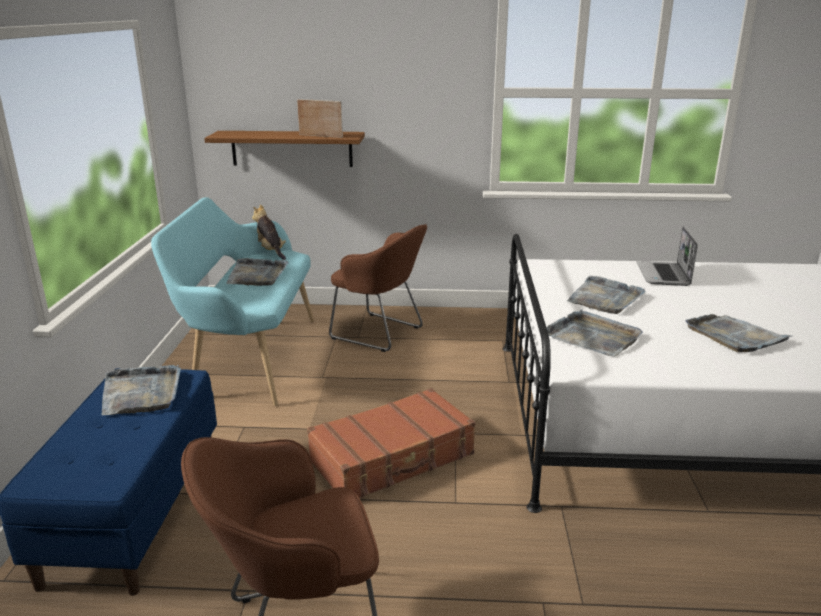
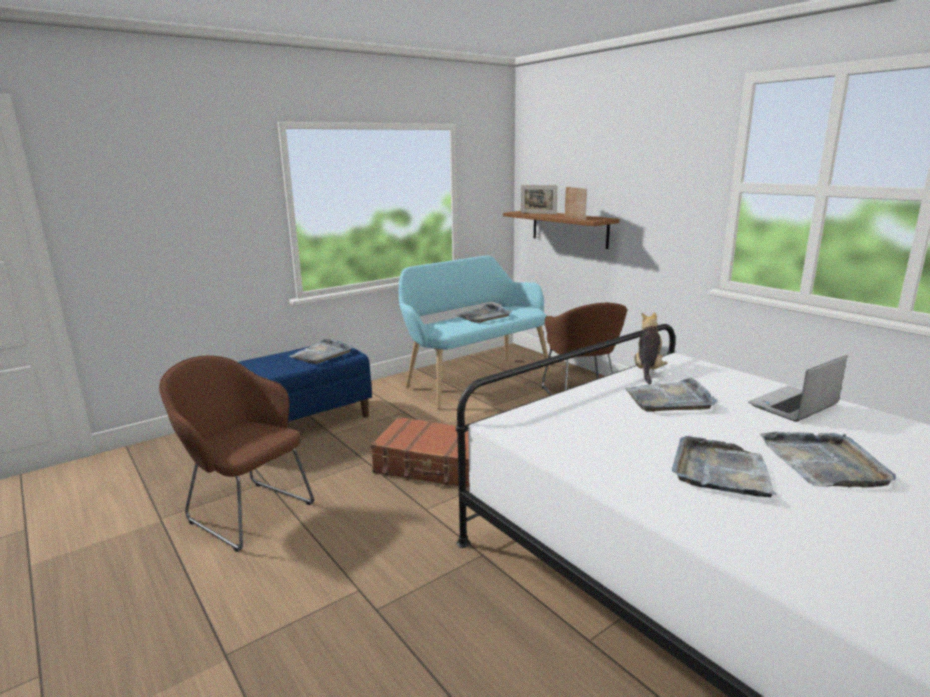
camera: 50 degrees right, 5 degrees down
plush toy [252,204,286,260] -> plush toy moved to [635,312,668,384]
grey tray [546,310,643,357] -> grey tray moved to [760,431,896,488]
none -> picture frame [521,185,557,214]

